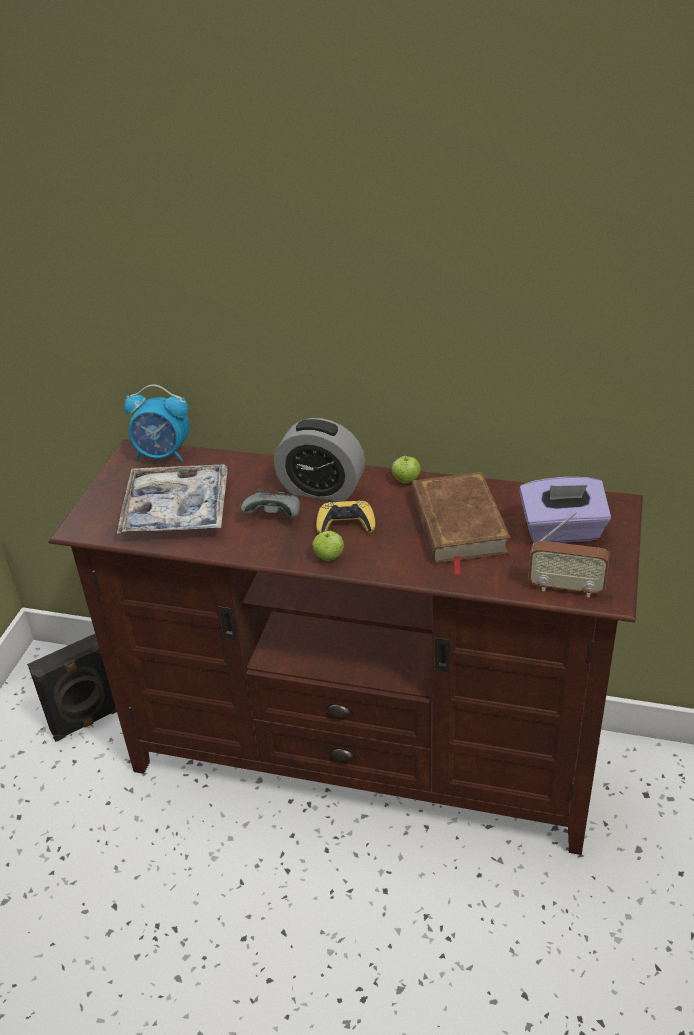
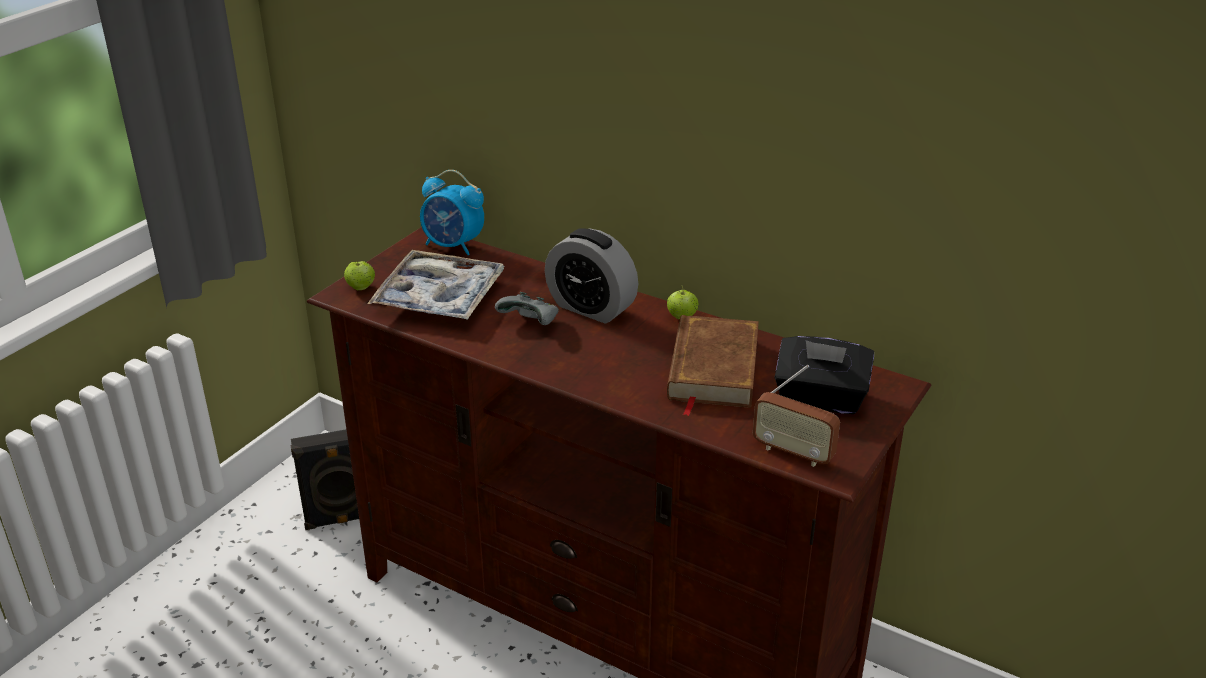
camera: 15 degrees right, 5 degrees down
apple [312,531,344,561] -> apple moved to [344,261,375,290]
yellow game controller [316,501,375,533] -> none
purple tissue box [519,477,611,543] -> black tissue box [774,336,874,414]

